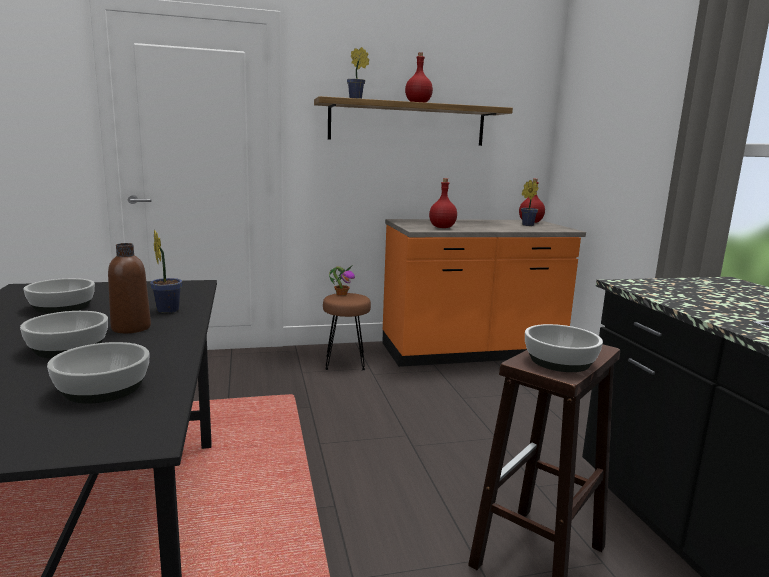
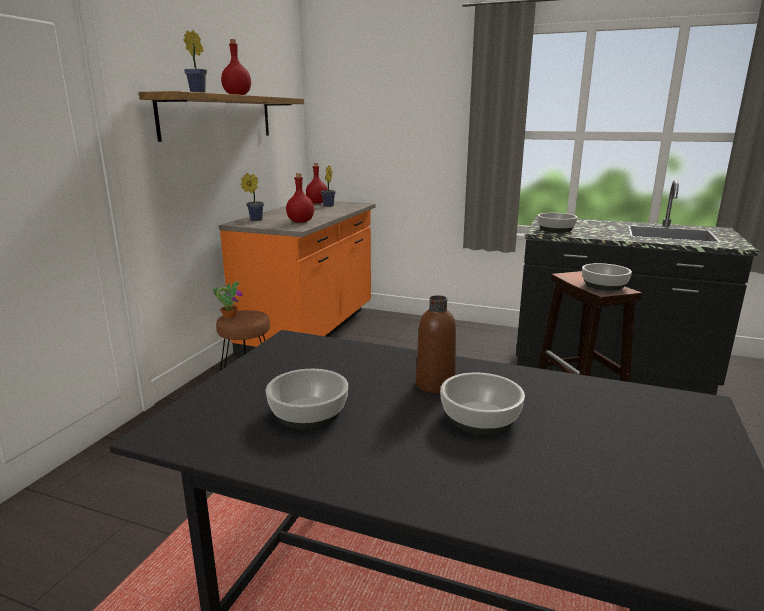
camera: 55 degrees left, 5 degrees up
bowl [47,342,150,403] -> bowl moved to [538,213,578,233]
potted plant [150,229,182,313] -> potted plant moved to [241,173,264,221]

